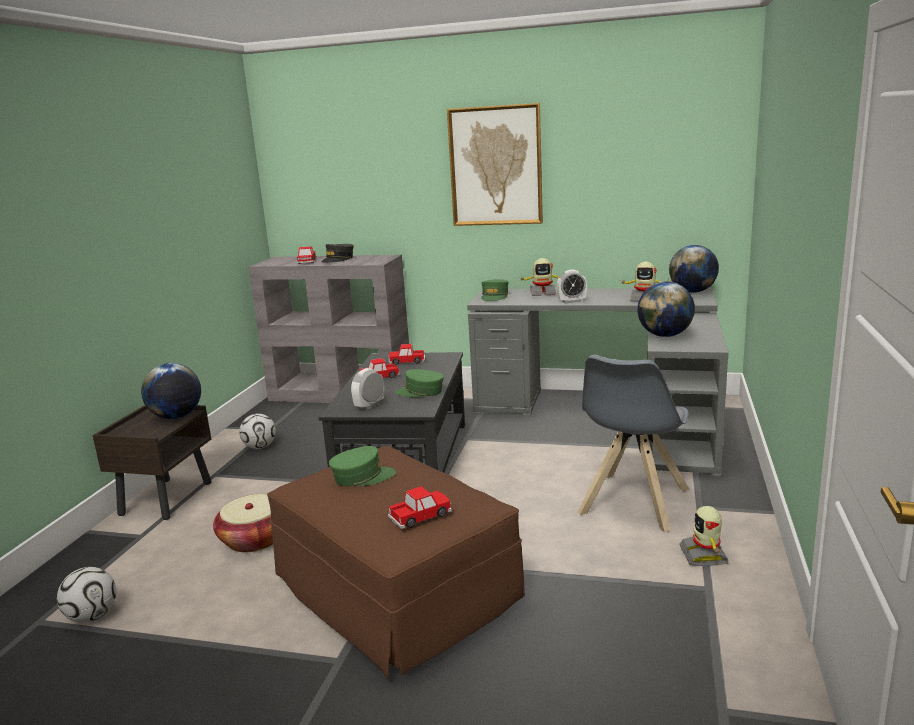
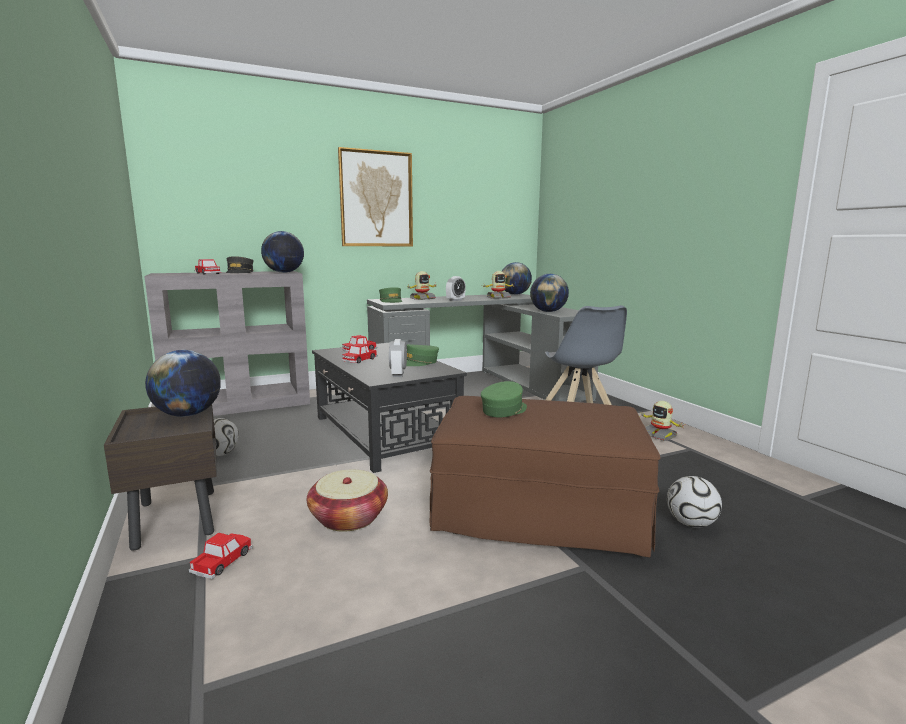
camera: 40 degrees left, 5 degrees down
football [57,567,116,623] -> football moved to [667,476,722,528]
toy car [388,486,452,529] -> toy car moved to [189,533,253,579]
none -> globe [261,231,304,273]

